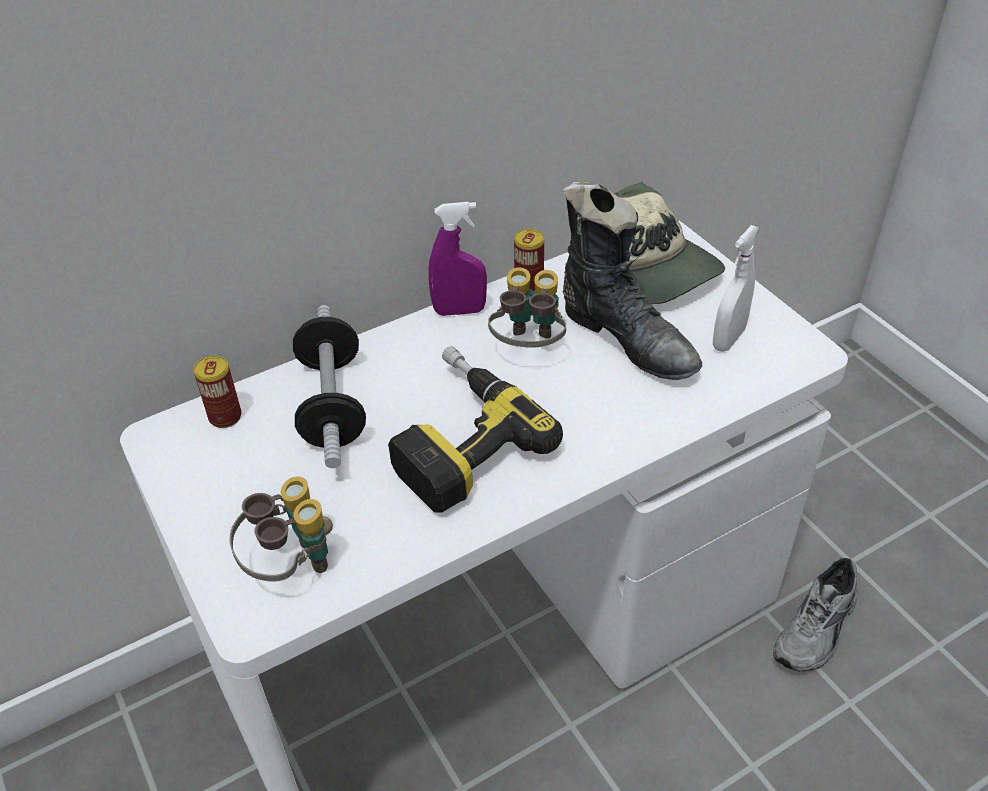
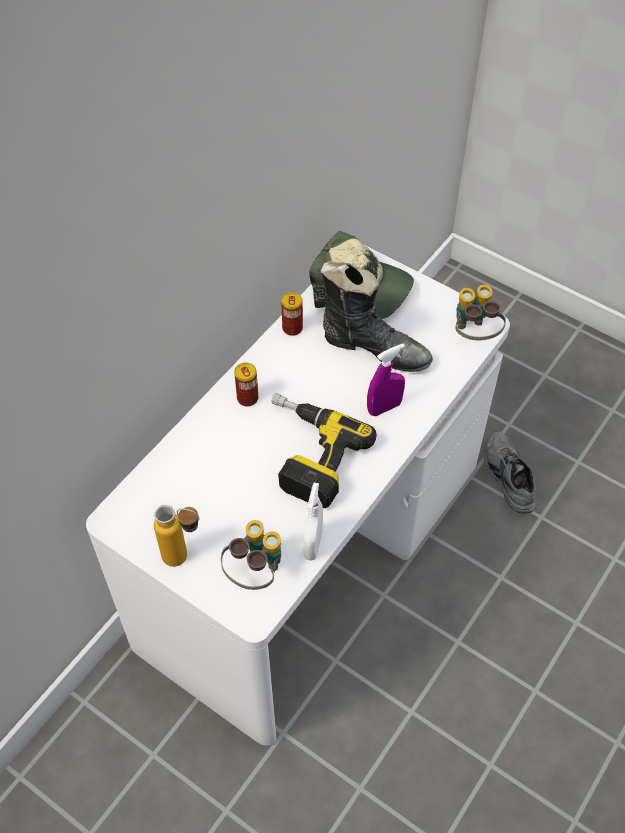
camera: 25 degrees left, 10 degrees up
can [193,356,242,428] -> can moved to [234,363,258,407]
dumbbell [293,305,366,468] -> none
purple spray bottle [428,202,487,316] -> purple spray bottle moved to [367,343,405,416]
binoculars [488,267,566,348] -> binoculars moved to [455,285,506,340]
white spray bottle [713,225,759,352] -> white spray bottle moved to [304,483,323,561]
grey shoe [773,558,858,671] -> grey shoe turned 150 degrees clockwise [484,431,536,514]
none -> bottle [154,505,200,567]

